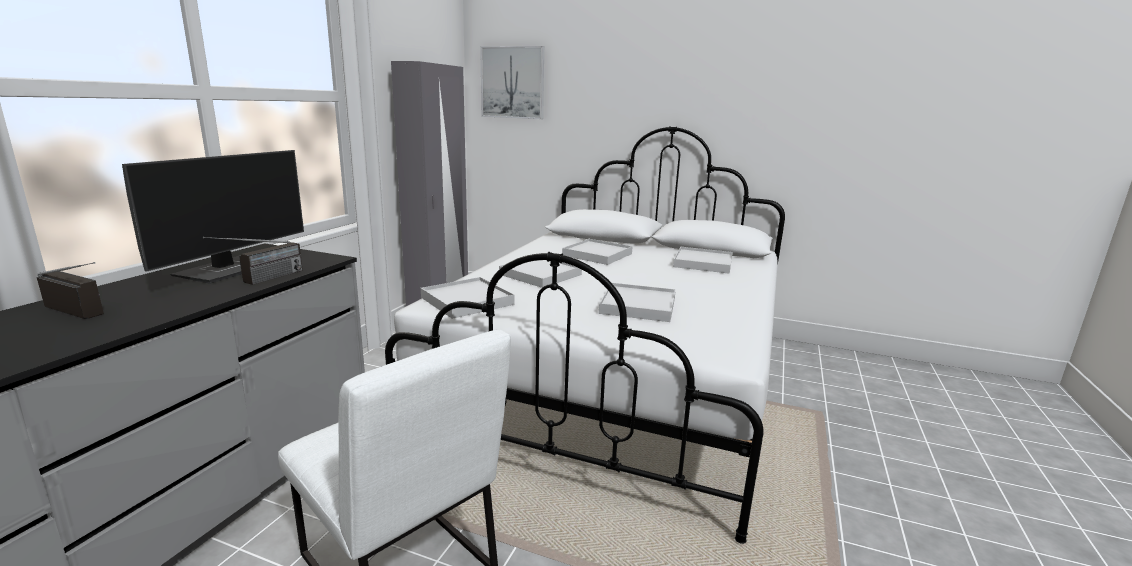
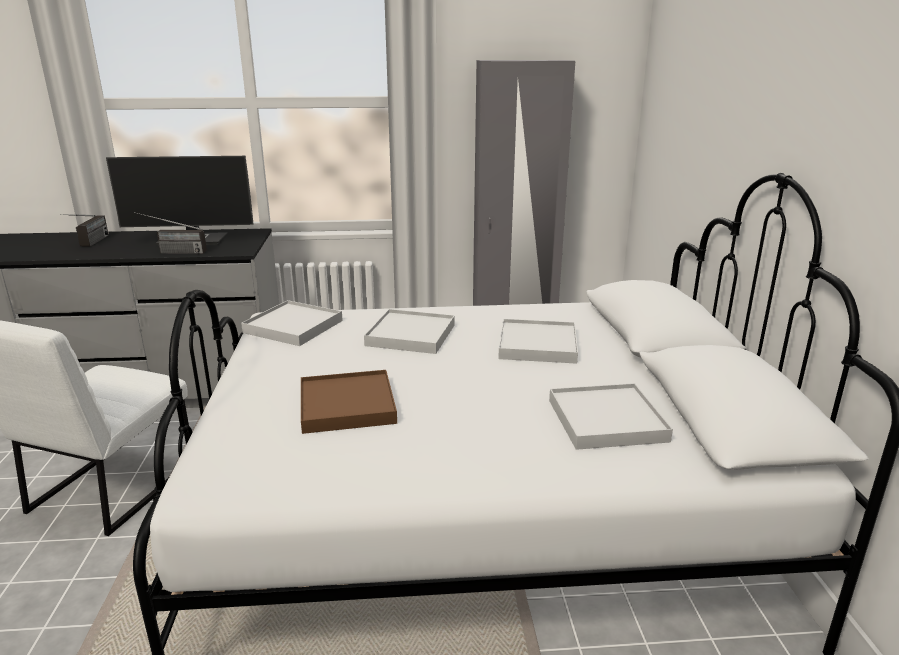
camera: 65 degrees right, 5 degrees up
picture [480,46,544,119] -> none
white tray [599,283,676,322] -> brown tray [301,370,397,434]

